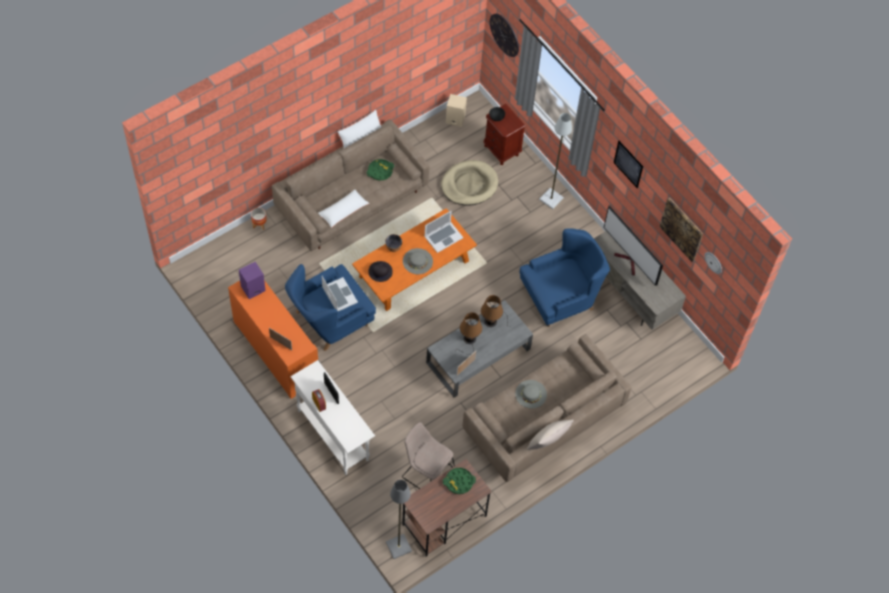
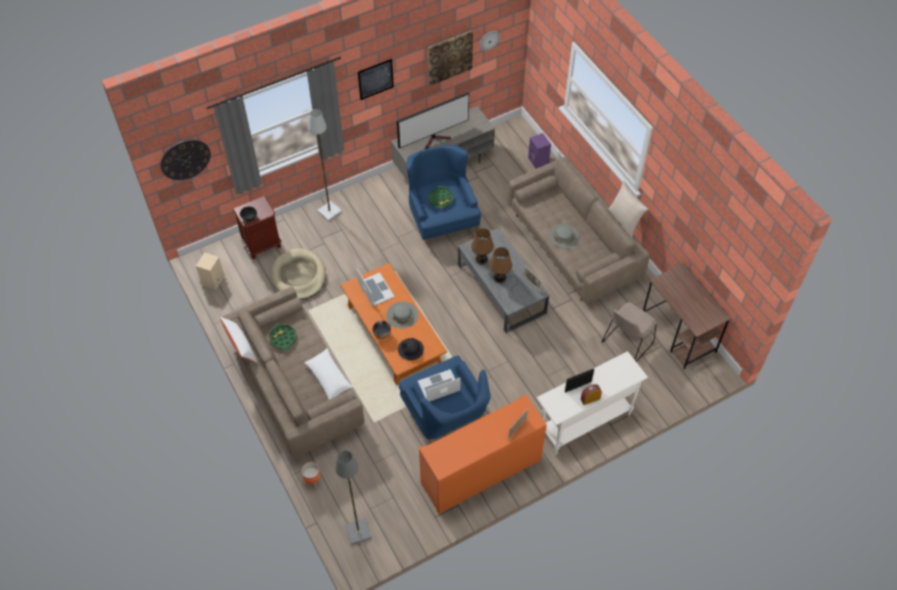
camera: 80 degrees left, 5 degrees down
purple speaker [239,262,266,299] -> purple speaker moved to [528,133,551,169]
grey floor lamp [386,480,412,559] -> grey floor lamp moved to [335,450,372,545]
green tray [443,468,476,494] -> green tray moved to [429,186,454,209]

